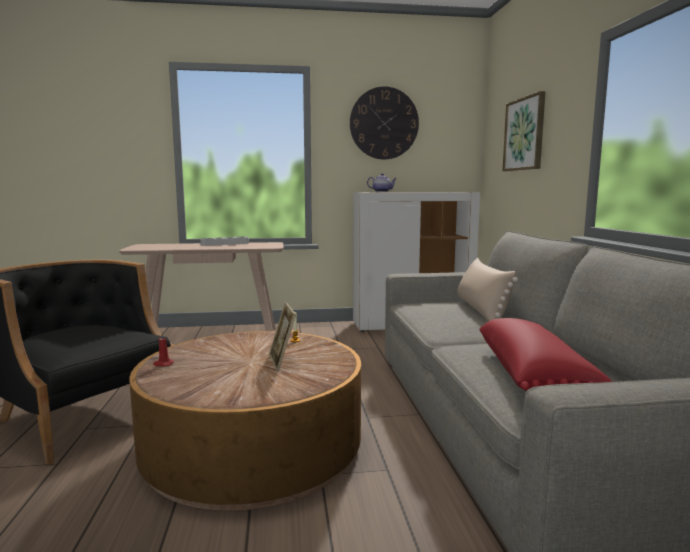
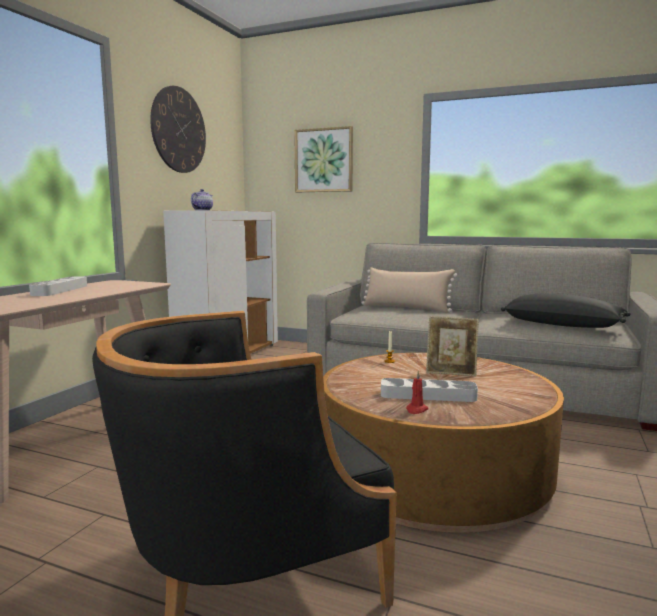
camera: 60 degrees left, 0 degrees up
red pillow [480,318,613,391] -> black pillow [501,293,631,328]
none -> grey tray [381,378,478,402]

